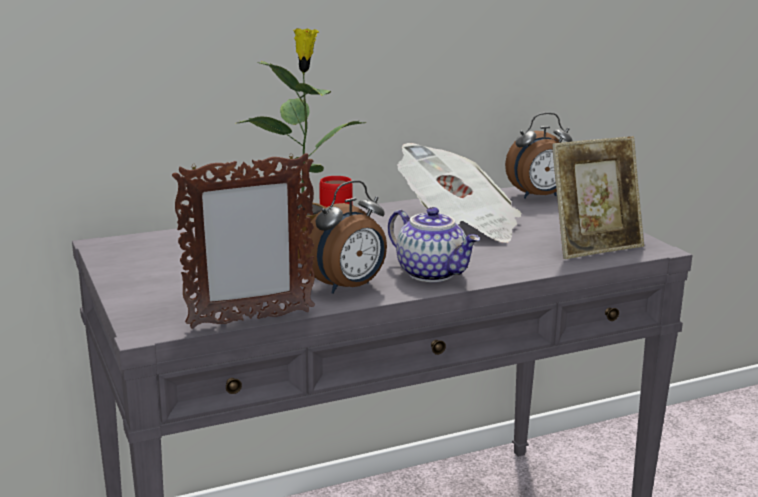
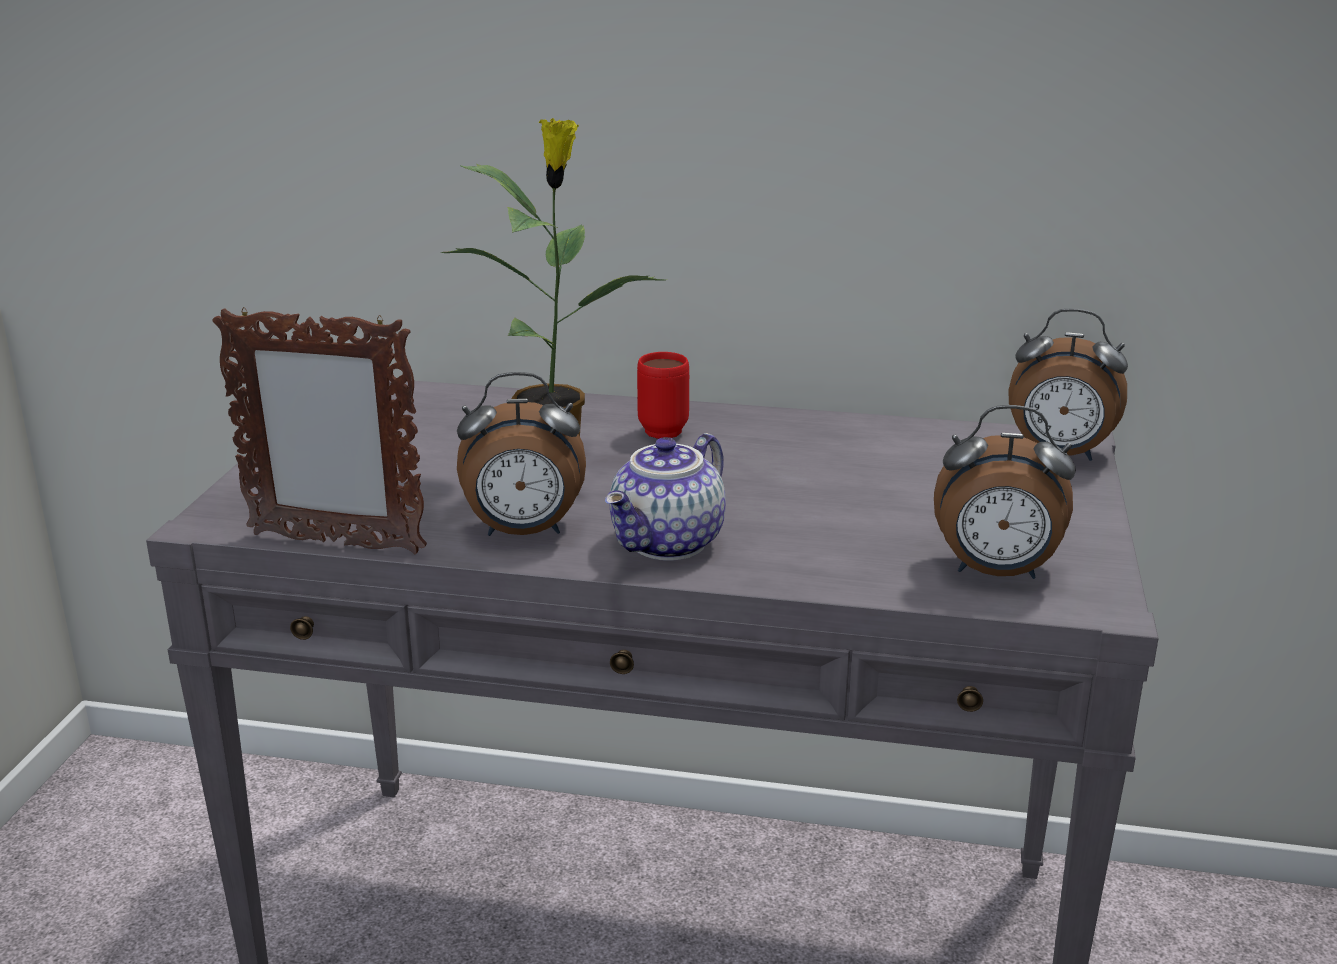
camera: 35 degrees right, 5 degrees up
teapot [388,207,480,282] -> teapot turned 45 degrees clockwise [605,433,726,561]
newspaper [397,143,521,243] -> none
picture frame [552,136,644,259] -> alarm clock [934,405,1076,579]

